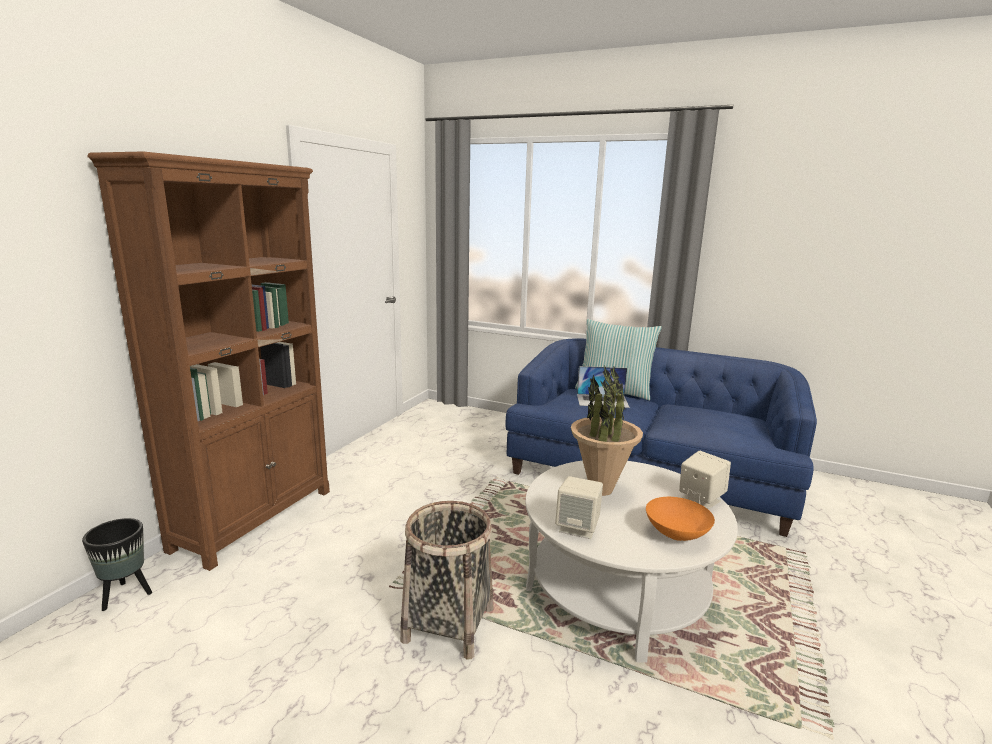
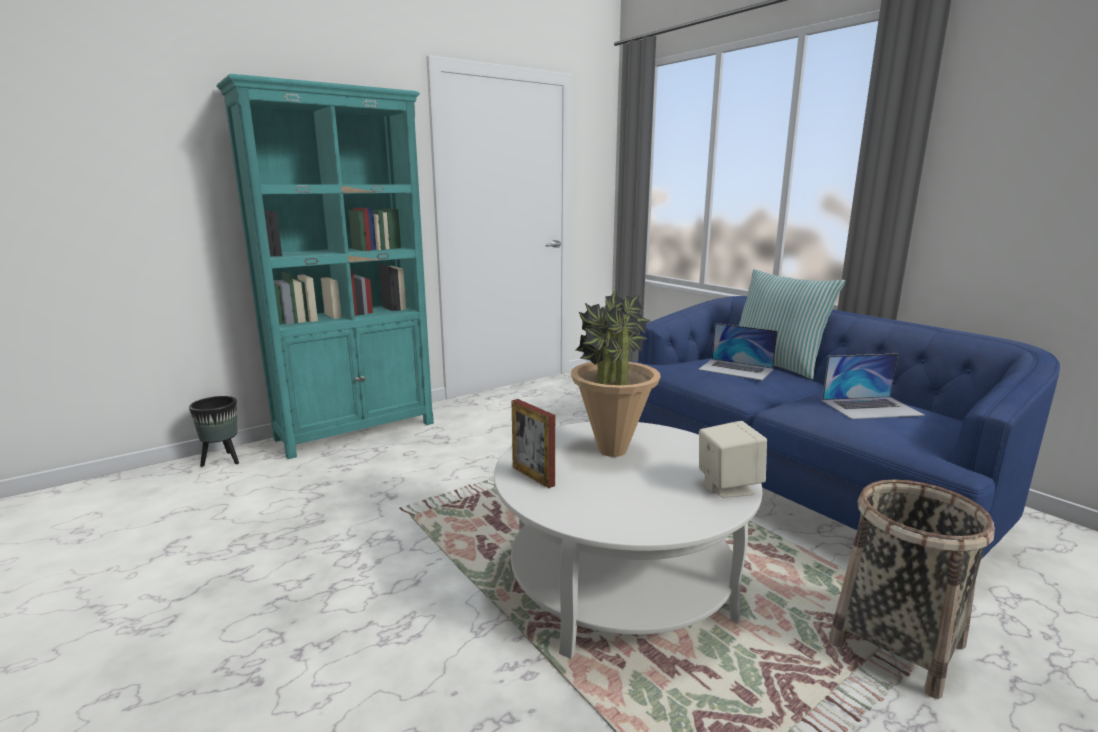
camera: 30 degrees right, 0 degrees up
brown bookcase [88,152,330,571] -> turquoise bookcase [216,74,434,459]
basket [400,501,493,660] -> basket moved to [829,480,995,699]
beige speaker [555,476,603,539] -> picture frame [511,399,555,488]
orange bowl [646,497,715,541] -> none
none -> laptop [822,353,925,419]

